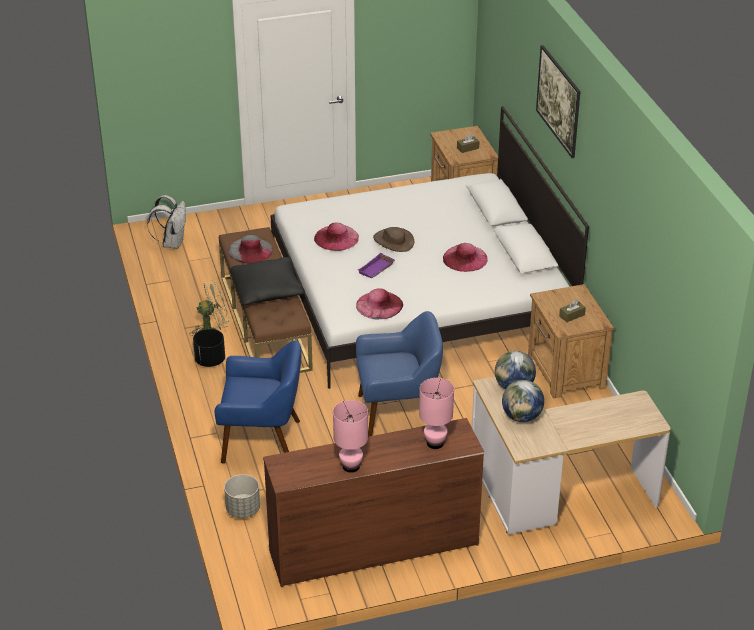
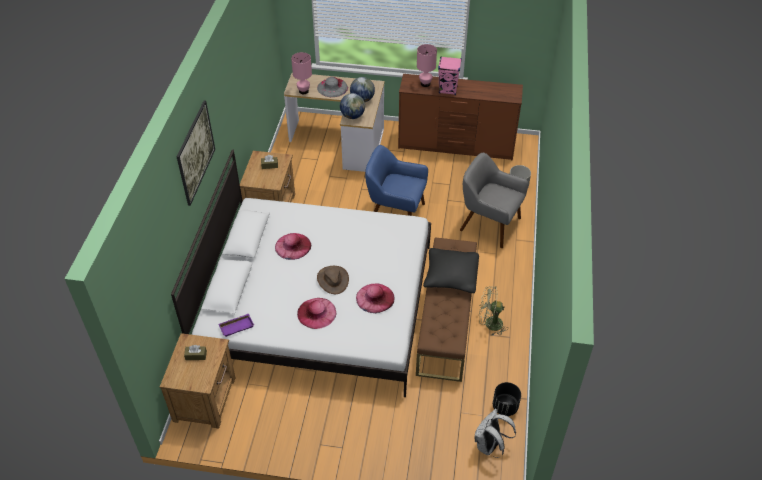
camera: 155 degrees left, 10 degrees up
black planter [193,329,225,367] -> black planter moved to [493,382,521,416]
blue armchair [215,340,302,464] -> grey armchair [460,153,528,248]
grey hat [228,235,273,264] -> grey hat moved to [317,77,348,97]
pink table lamp [333,400,368,473] -> pink table lamp moved to [291,52,312,94]
pink hat [356,288,403,320] -> pink hat moved to [297,298,337,329]
purple tray [358,253,395,278] -> purple tray moved to [219,314,254,337]
none -> pink speaker [438,56,462,95]

